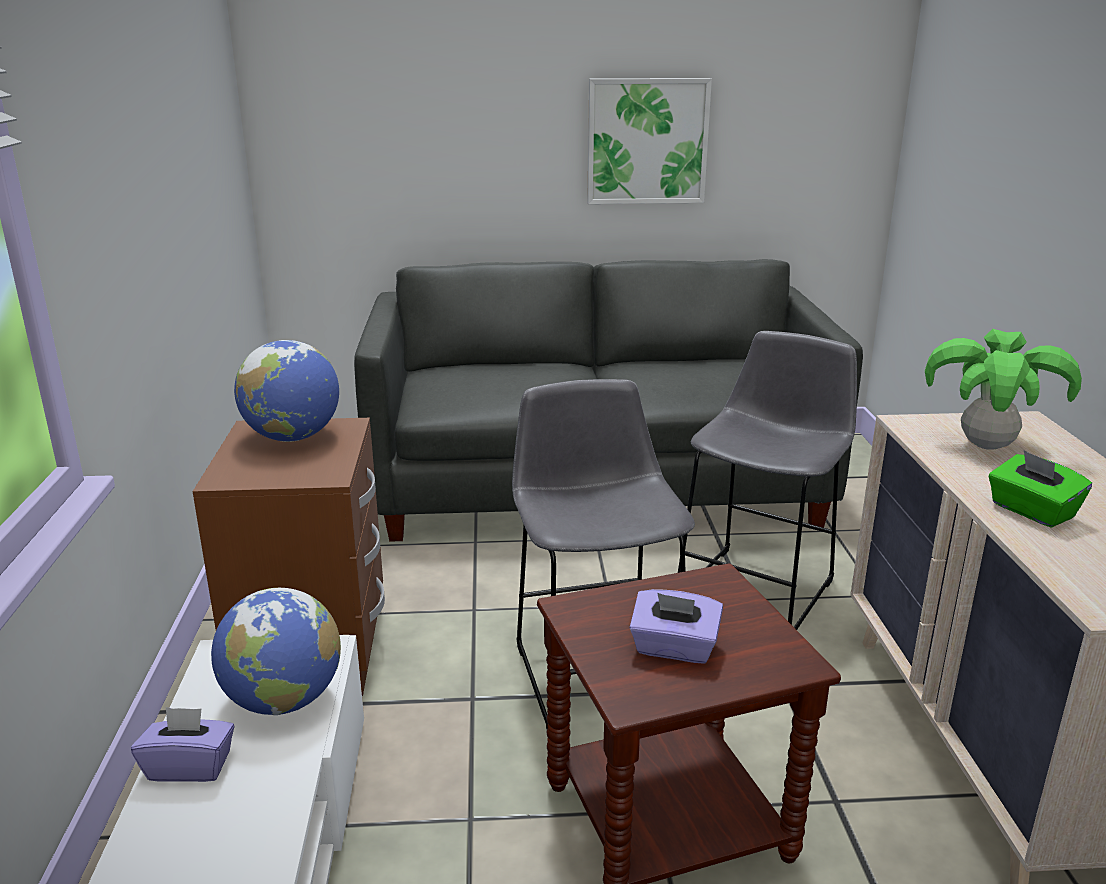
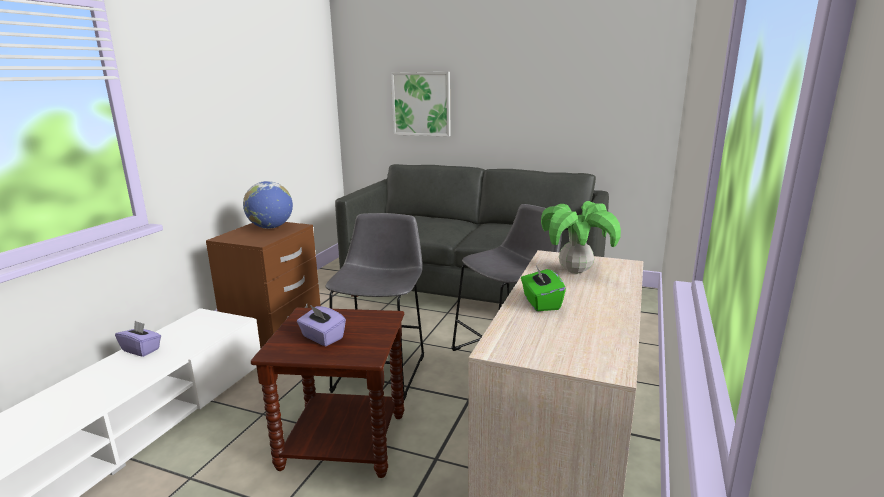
camera: 25 degrees right, 5 degrees down
globe [211,588,341,715] -> none
picture [587,78,712,204] -> picture moved to [391,72,451,137]

